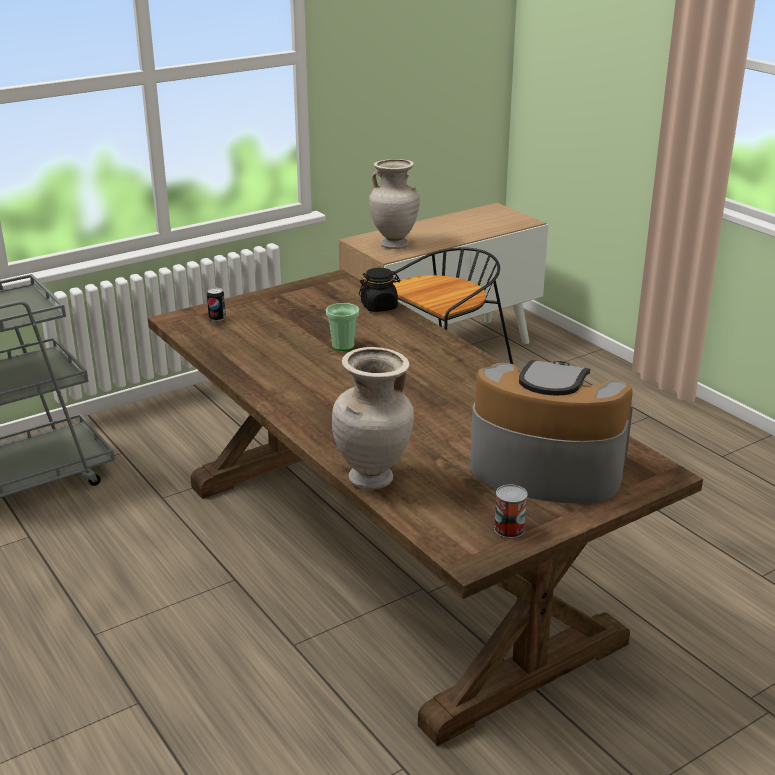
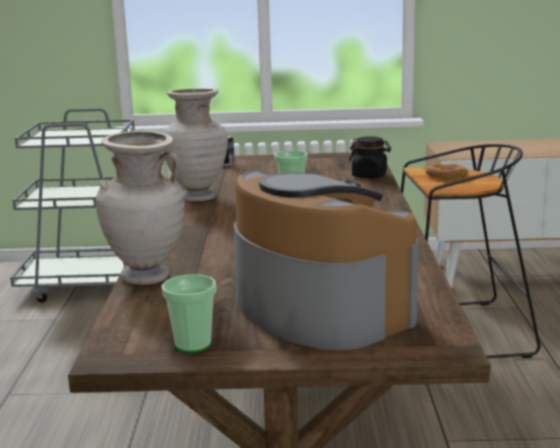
camera: 35 degrees right, 10 degrees down
beige vase [369,159,420,249] -> beige vase moved to [163,89,228,201]
can [494,484,528,538] -> cup [162,274,216,353]
none -> bread [426,163,468,179]

